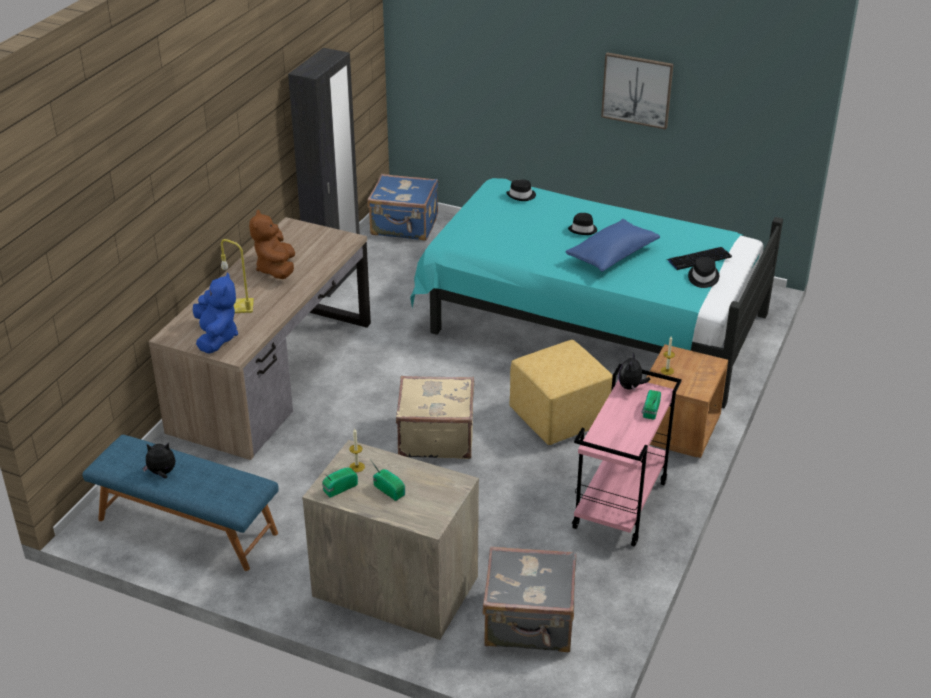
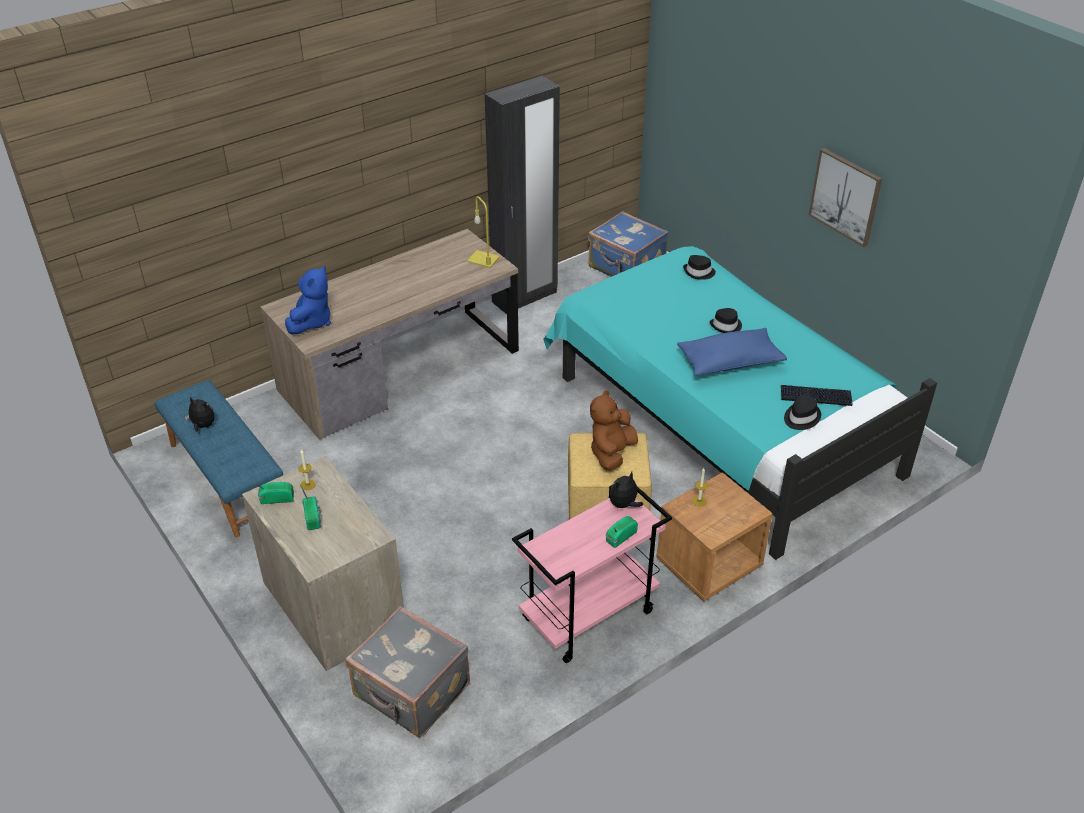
camera: 30 degrees right, 5 degrees up
yellow table lamp [221,239,254,313] -> yellow table lamp moved to [467,196,500,268]
brown plush toy [249,210,295,279] -> brown plush toy moved to [590,390,638,471]
beige suitcase [396,376,474,459] -> none

